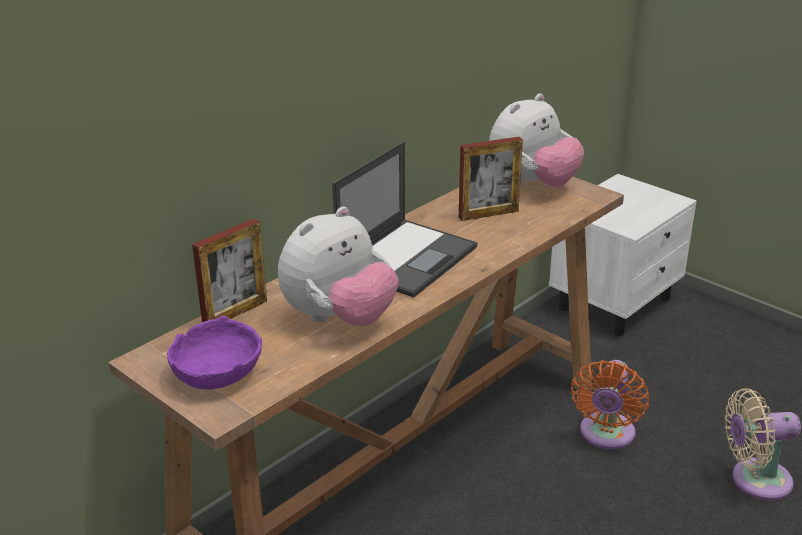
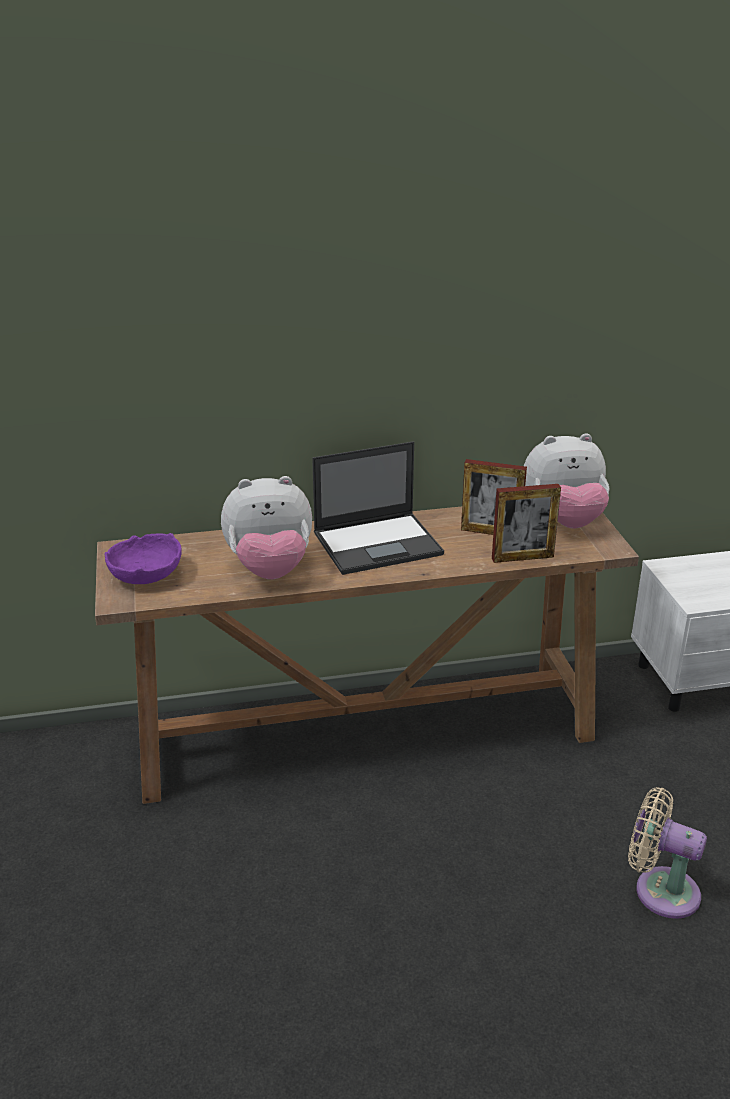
camera: 35 degrees right, 0 degrees up
picture frame [192,219,267,322] -> picture frame moved to [492,484,561,563]
orange fan [571,360,649,450] -> none

